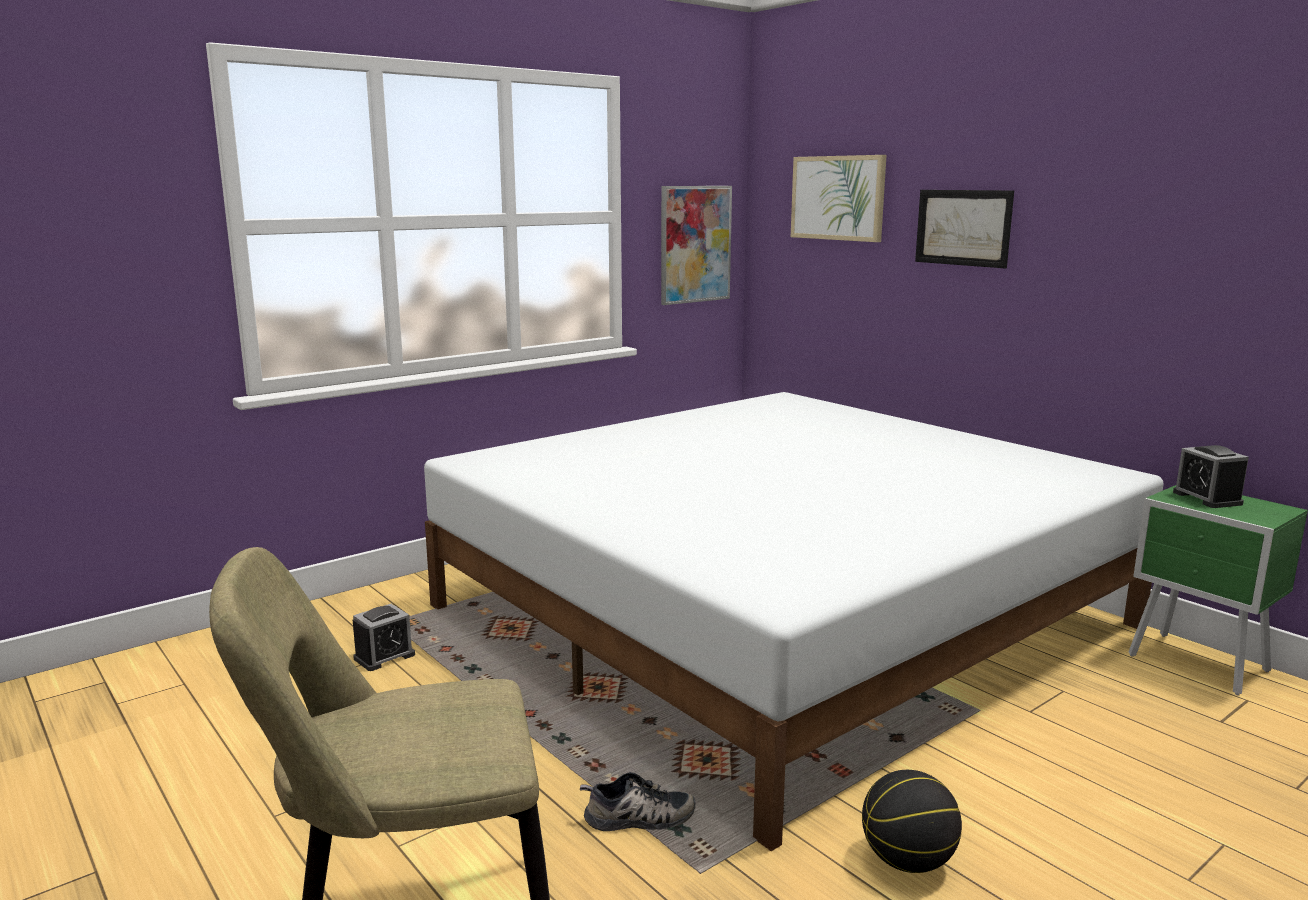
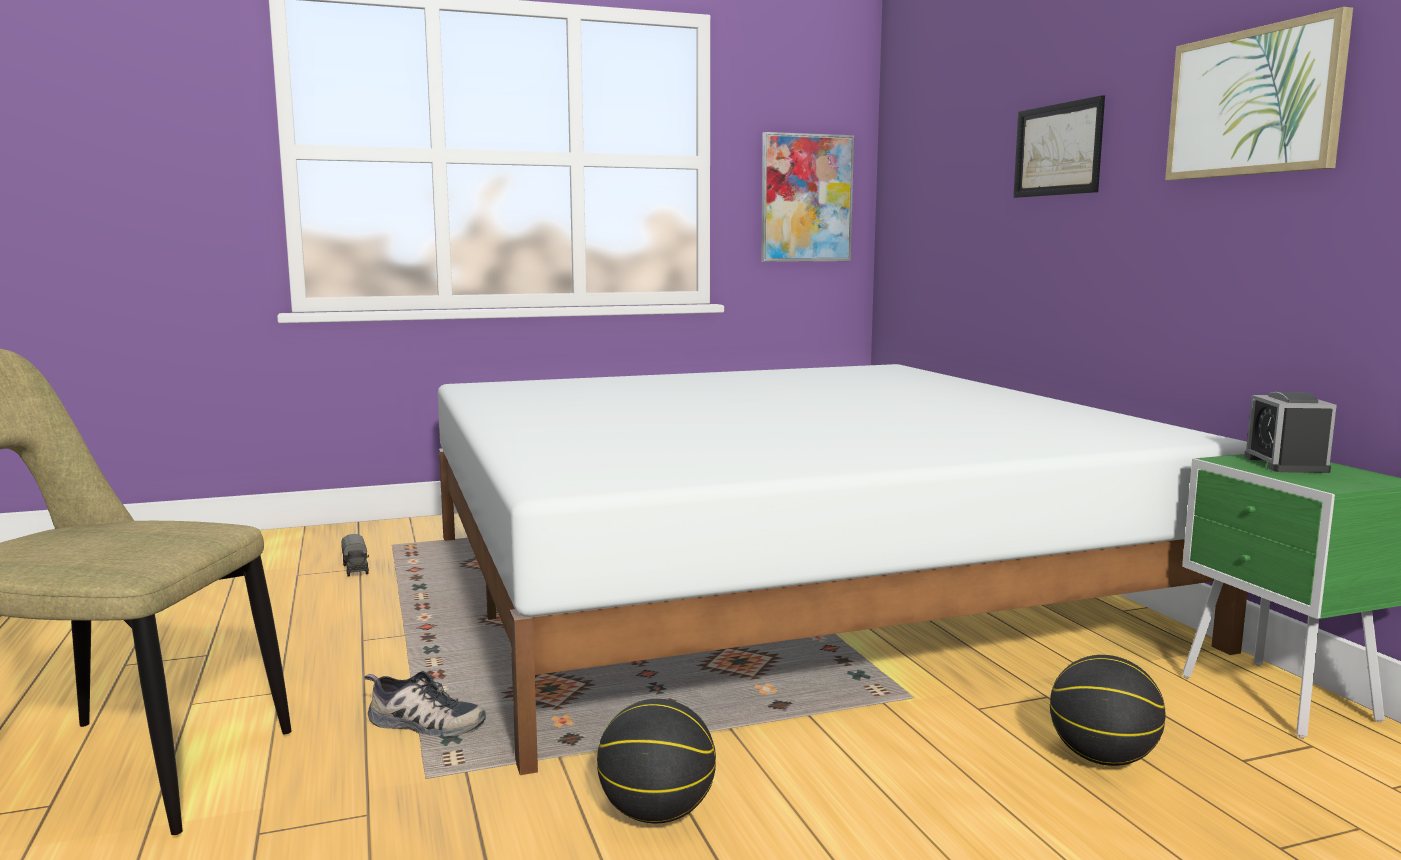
camera: 20 degrees right, 5 degrees down
alarm clock [353,604,415,671] -> toy truck [341,534,369,577]
picture [791,155,887,242] -> picture moved to [1165,7,1353,180]
none -> basketball [1050,655,1166,766]

